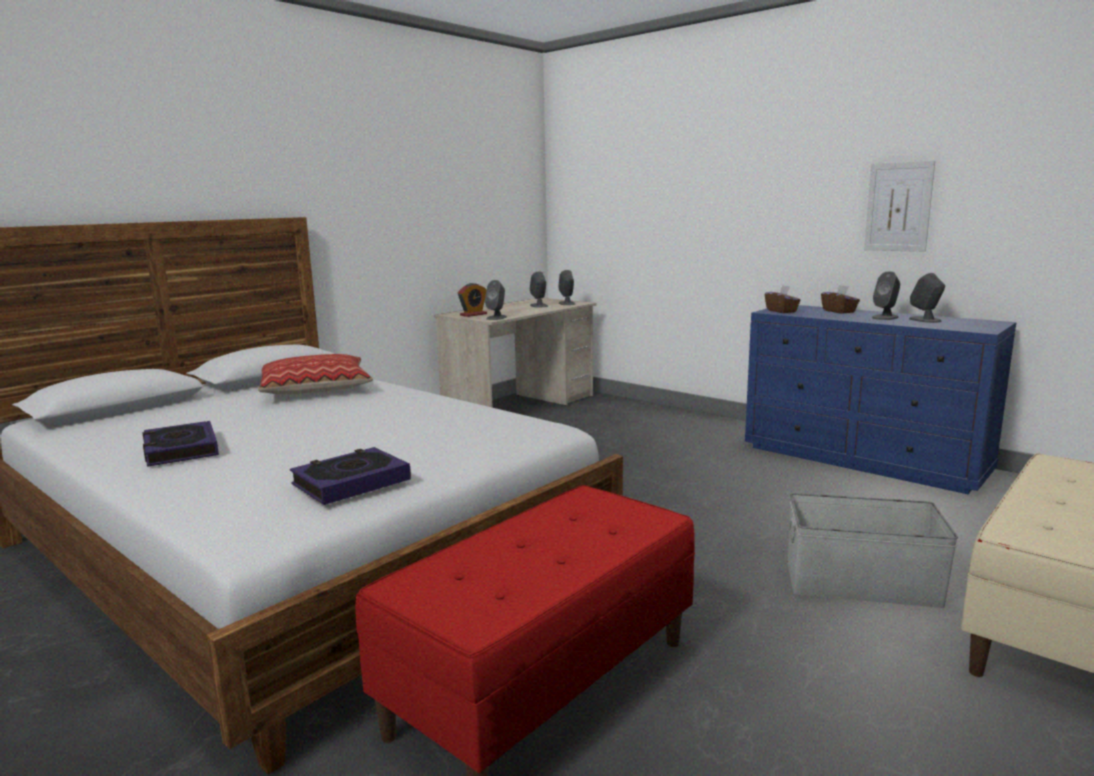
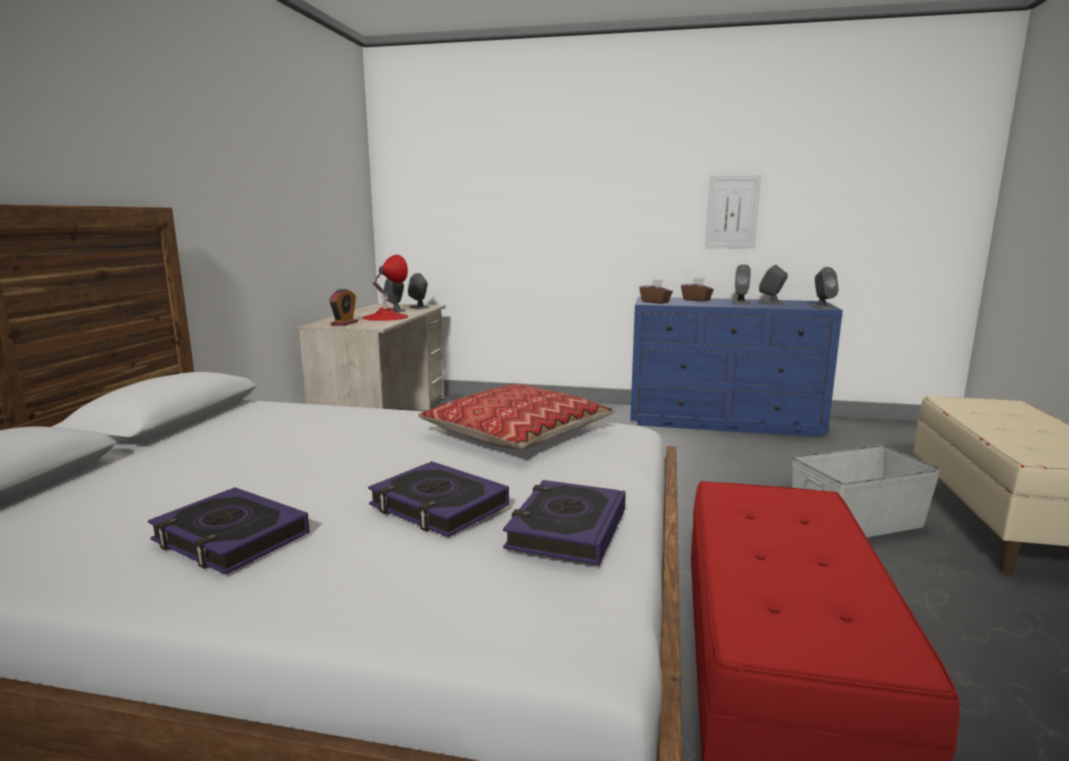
camera: 30 degrees left, 0 degrees up
pillow [258,354,373,395] -> pillow moved to [418,384,615,449]
grey speaker [485,280,507,320] -> grey speaker moved to [811,267,839,309]
none -> red table lamp [363,255,409,321]
none -> book [368,461,509,537]

